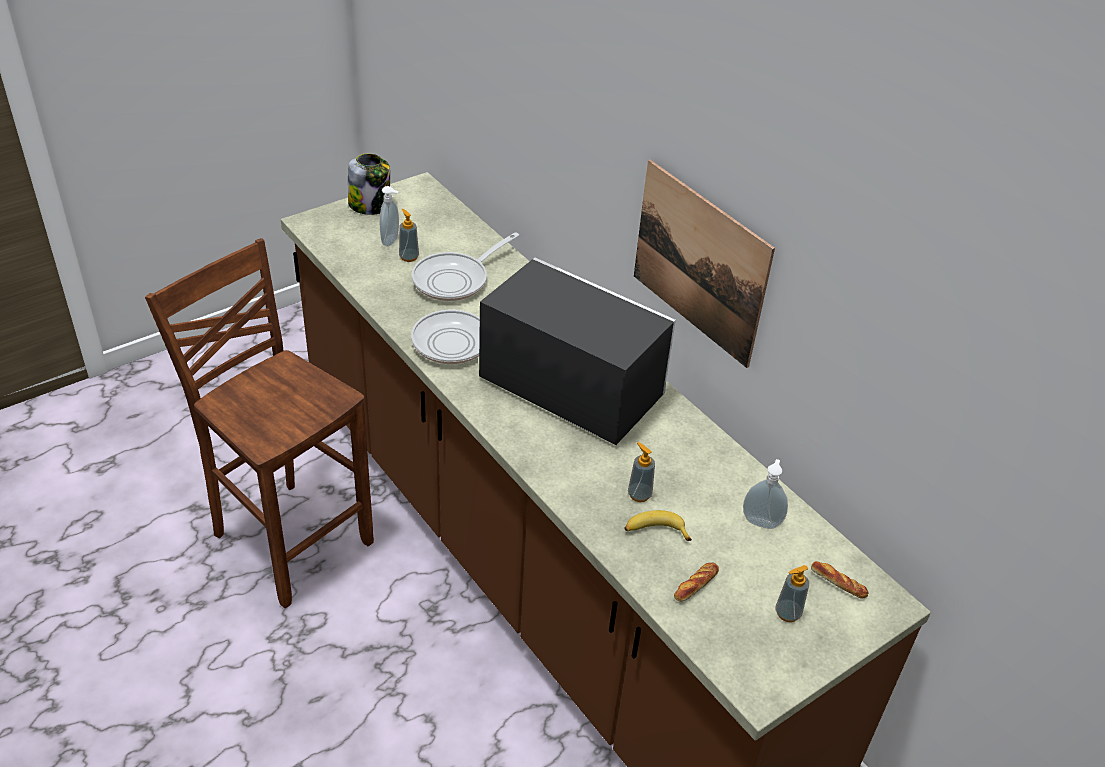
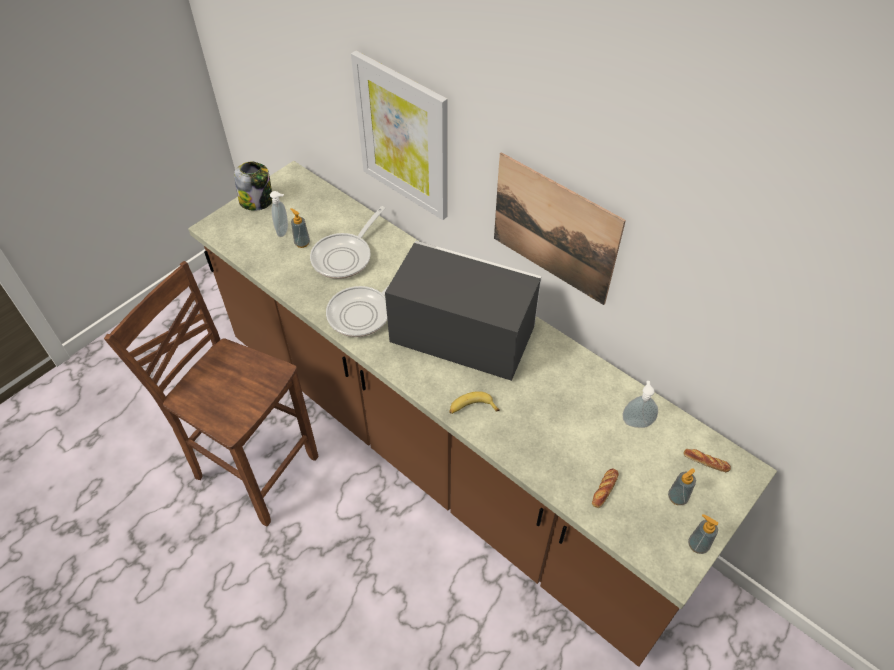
camera: 10 degrees left, 10 degrees up
banana [624,510,692,541] -> banana moved to [449,391,500,414]
soap dispenser [628,442,655,502] -> soap dispenser moved to [688,514,718,554]
none -> picture [351,51,448,220]

